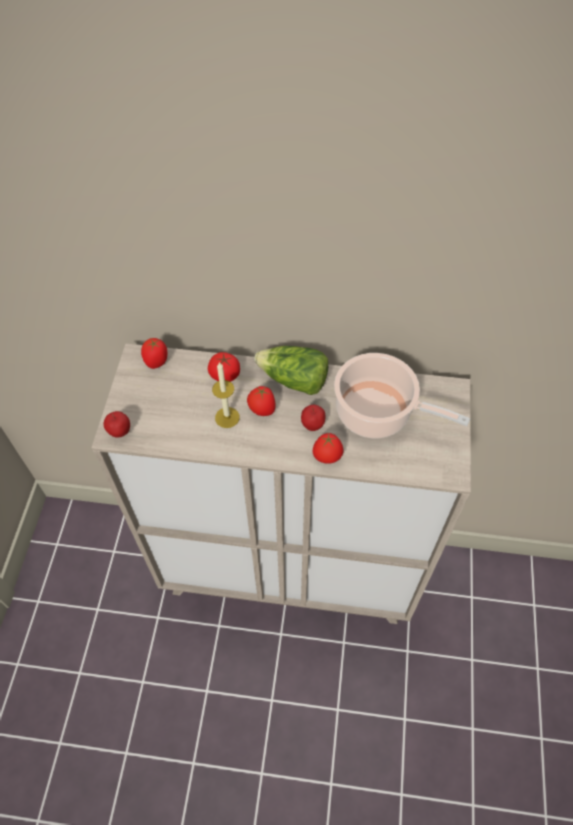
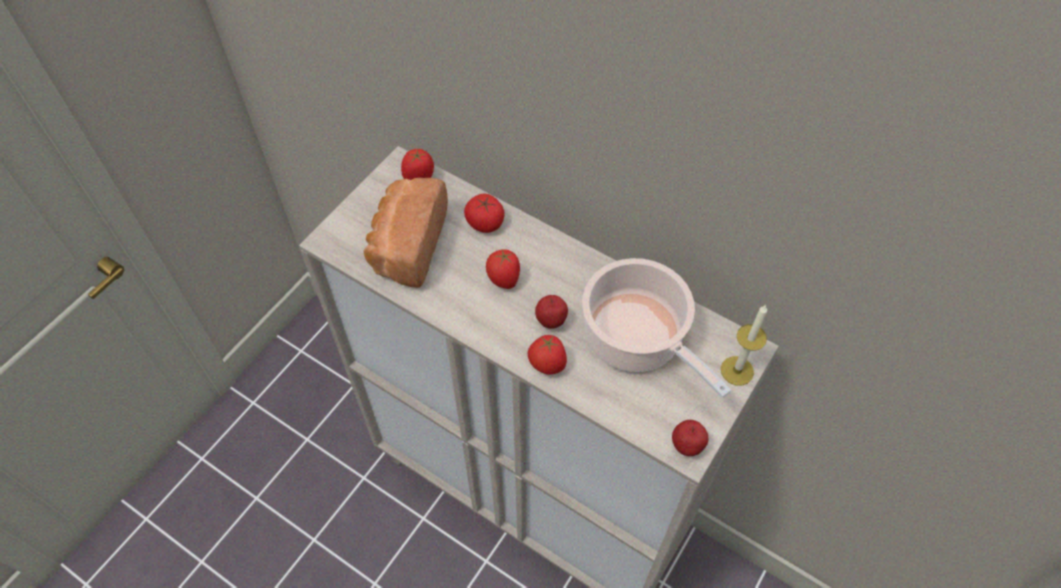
camera: 25 degrees right, 0 degrees up
apple [103,411,130,438] -> apple moved to [672,420,708,456]
candle [212,362,239,428] -> candle moved to [721,305,767,386]
lettuce [254,346,328,395] -> none
none -> bread [363,178,448,288]

